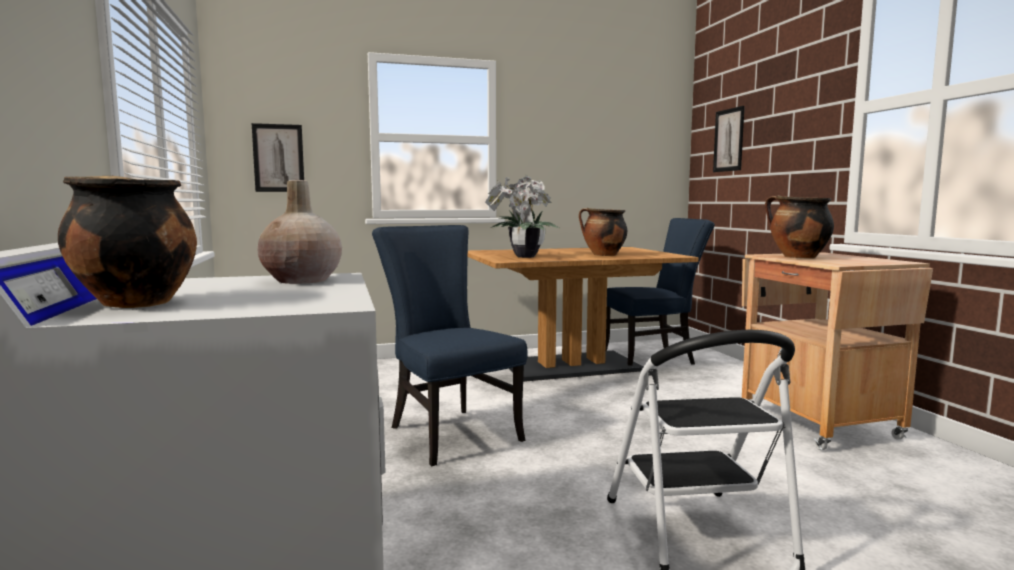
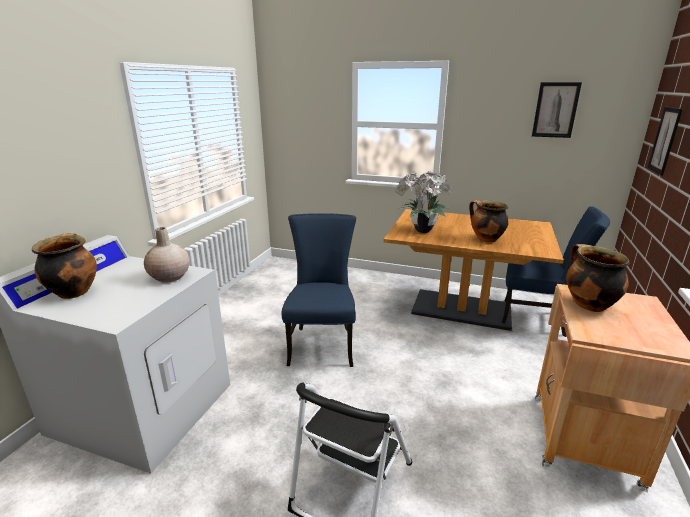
camera: 35 degrees right, 15 degrees up
picture [252,123,304,192] -> picture moved to [532,82,582,138]

